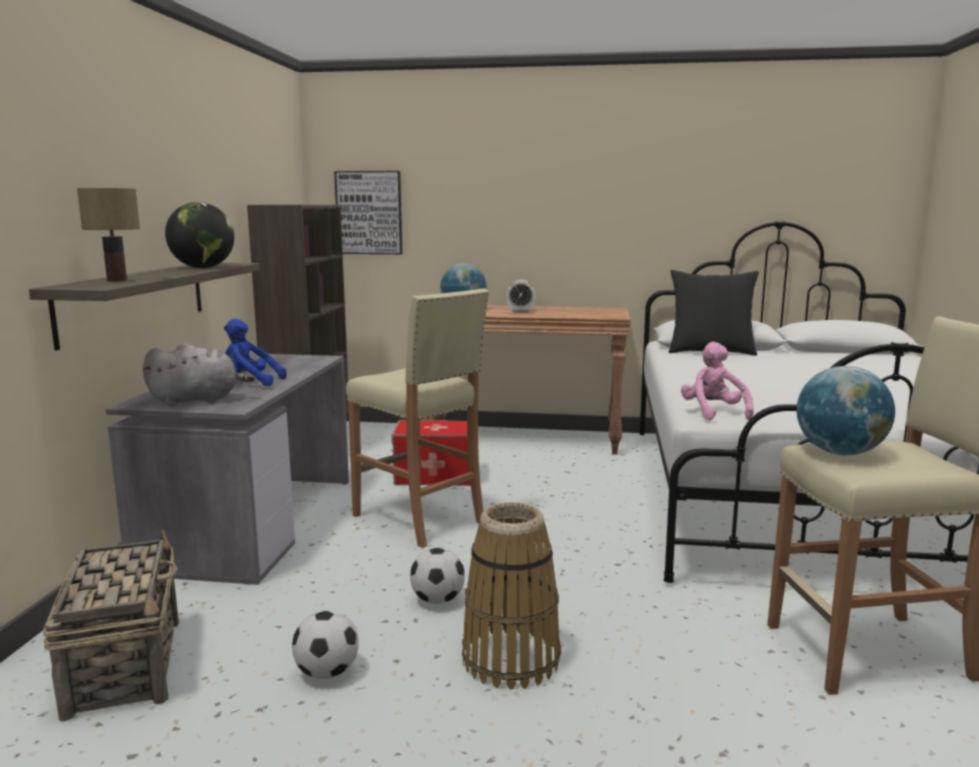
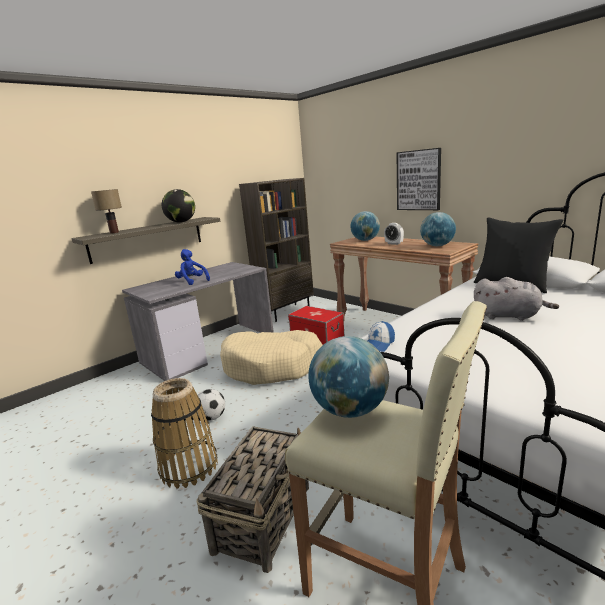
camera: 40 degrees right, 5 degrees up
basket [42,530,179,722] -> basket moved to [197,426,309,573]
grey plush toy [143,343,255,406] -> grey plush toy moved to [474,277,559,321]
football [292,610,359,679] -> none
picture [334,171,402,254] -> picture moved to [397,148,441,210]
beige stool [346,288,489,548] -> beige dog bed [220,330,322,385]
pink plush toy [681,342,754,421] -> cap [367,321,395,352]
none -> globe [420,212,456,246]

